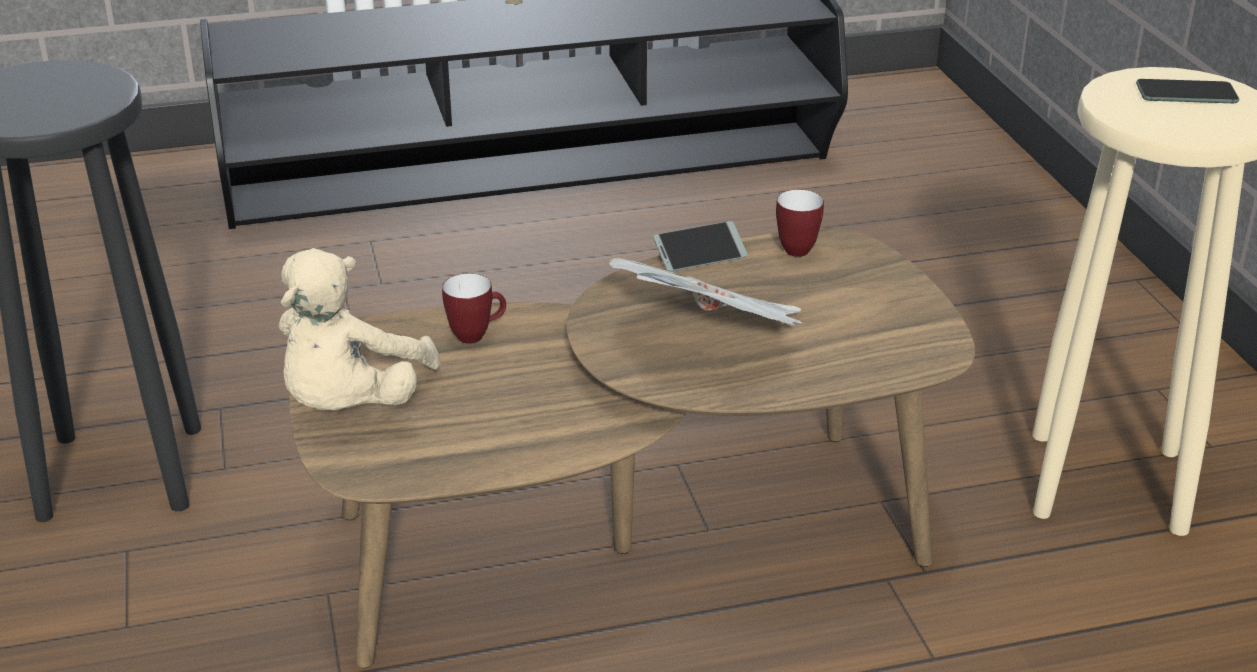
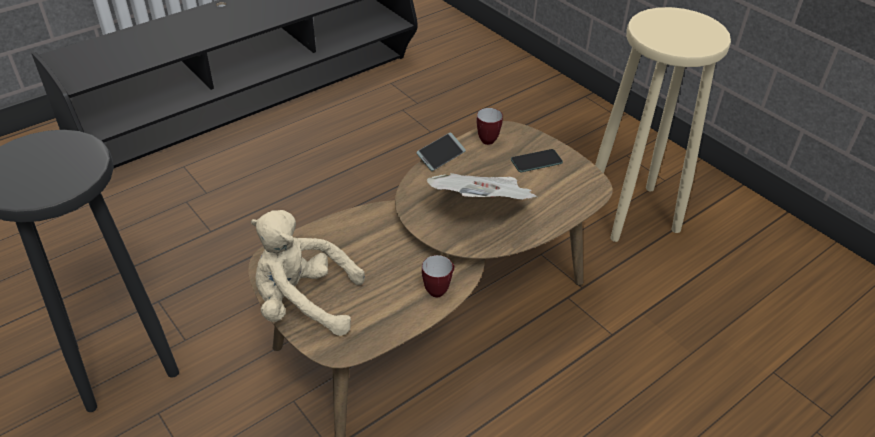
camera: 25 degrees left, 10 degrees up
beige plush toy [278,248,441,410] -> beige plush toy turned 105 degrees clockwise [251,210,365,336]
mug [442,273,506,344] -> mug moved to [422,255,455,298]
phone [1136,79,1239,103] -> phone moved to [511,149,563,172]

